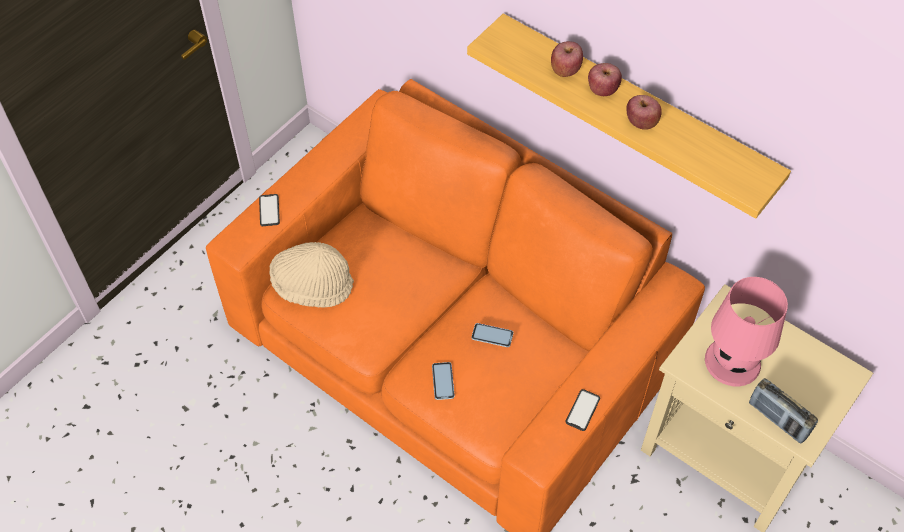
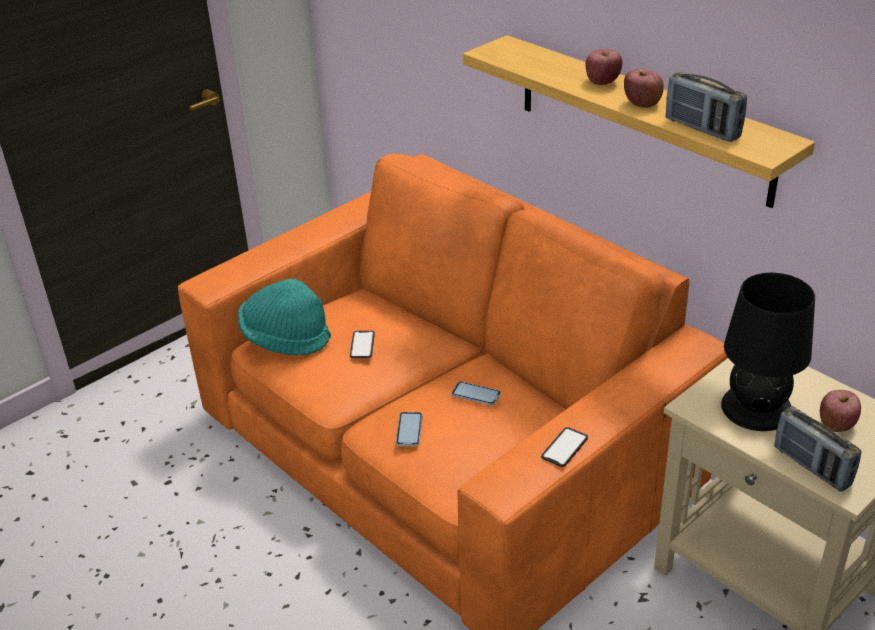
camera: 10 degrees right, 20 degrees down
phone [259,194,280,226] -> phone moved to [350,331,375,358]
beige hat [270,242,354,308] -> turquoise hat [238,278,331,356]
apple [551,41,583,77] -> apple moved to [820,390,861,432]
pink table lamp [705,277,788,386] -> black table lamp [721,273,815,431]
none -> radio [666,72,747,142]

